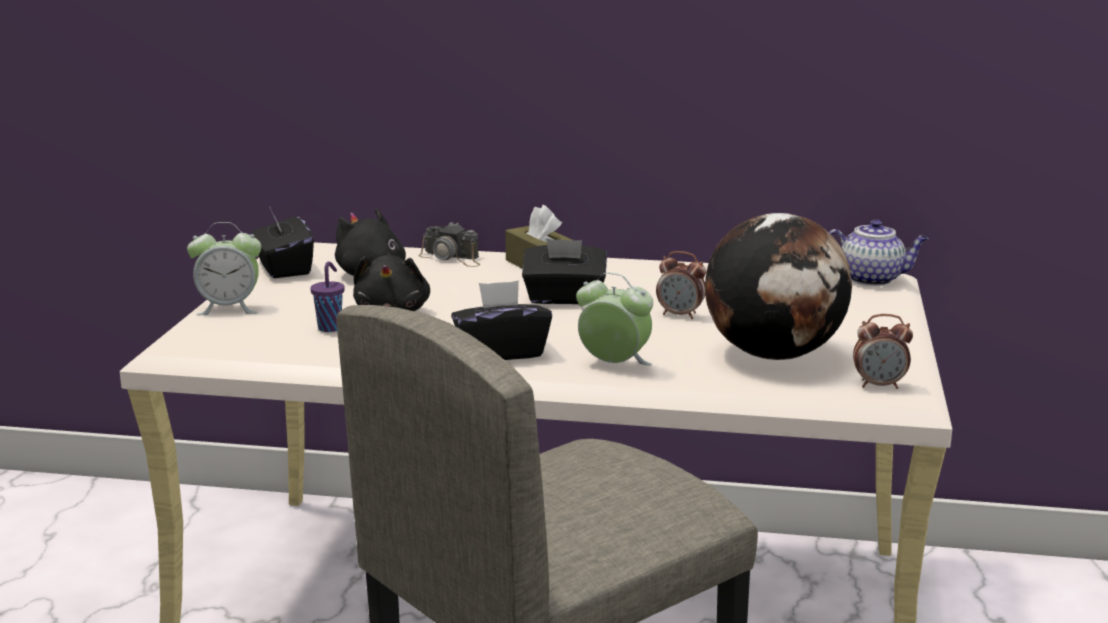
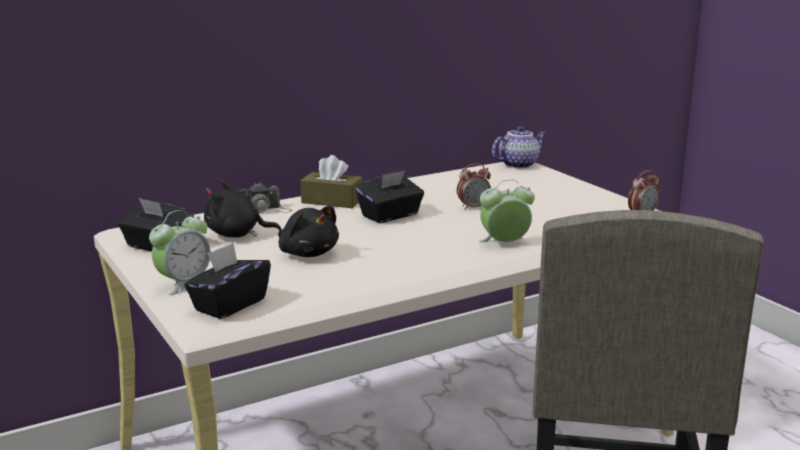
camera: 40 degrees left, 0 degrees up
purple cup [310,262,344,332] -> none
black tissue box [451,280,552,360] -> black tissue box moved to [184,243,271,319]
globe [705,213,852,360] -> none

